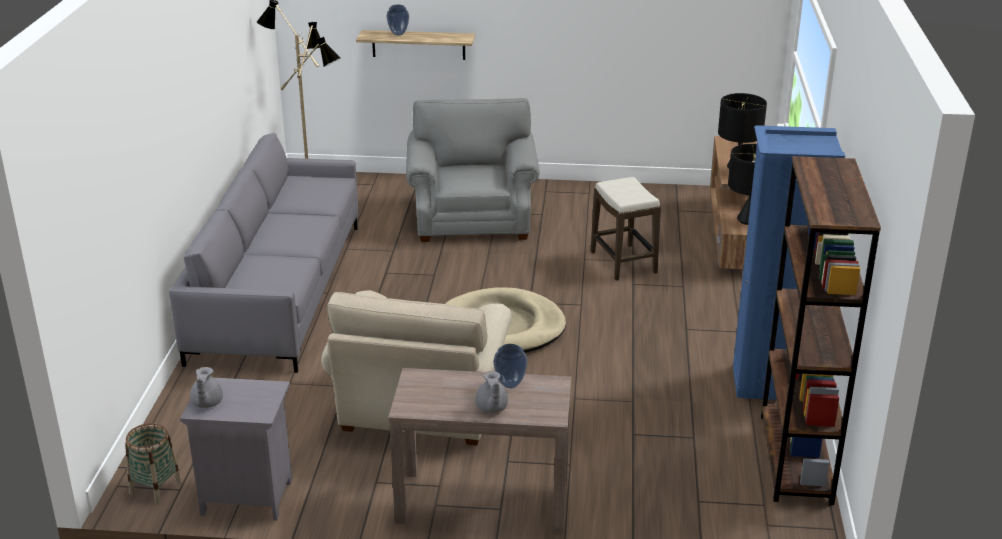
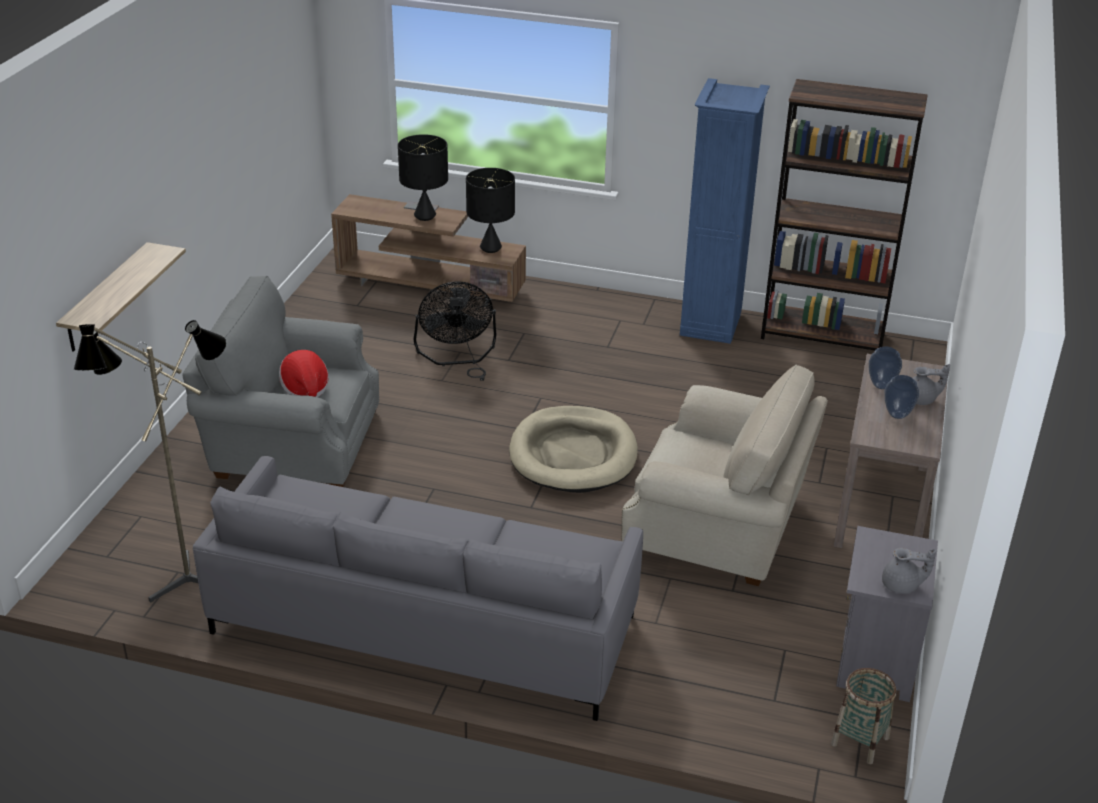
camera: 80 degrees left, 5 degrees up
vase [386,5,409,35] -> vase moved to [885,375,919,419]
stool [591,177,661,281] -> black fan [414,282,496,381]
none -> hat [279,350,329,397]

